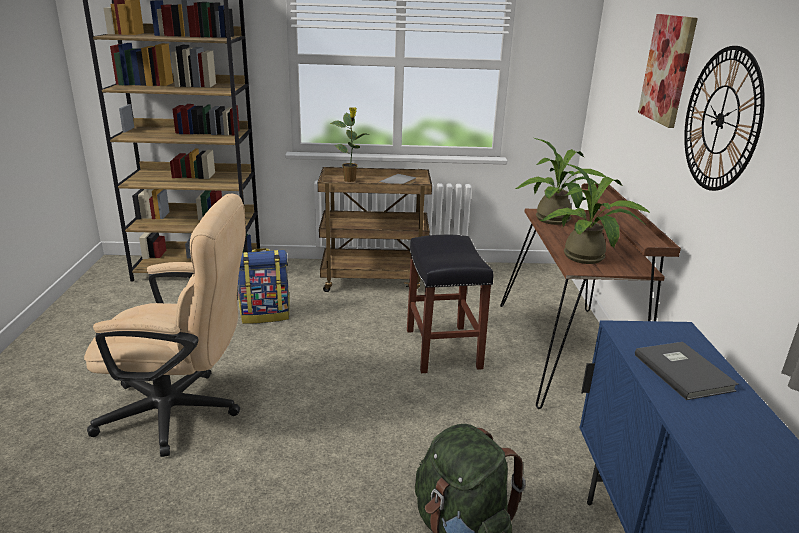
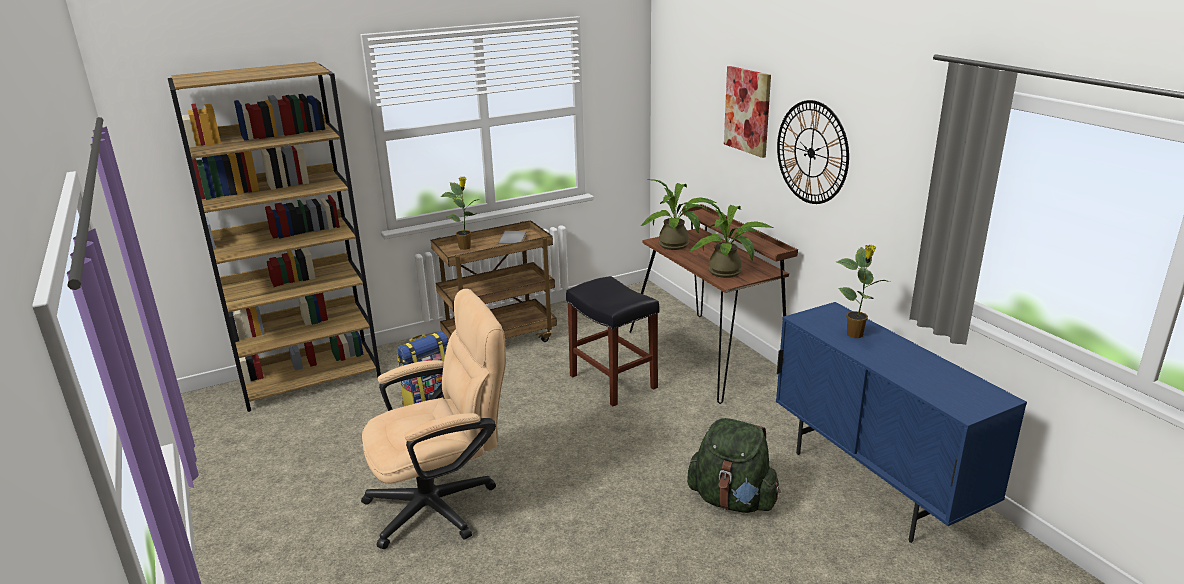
camera: 25 degrees left, 0 degrees up
grey book [635,342,739,400] -> potted plant [837,244,891,338]

